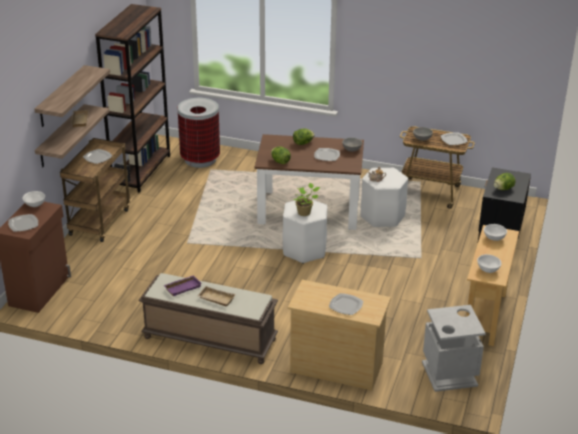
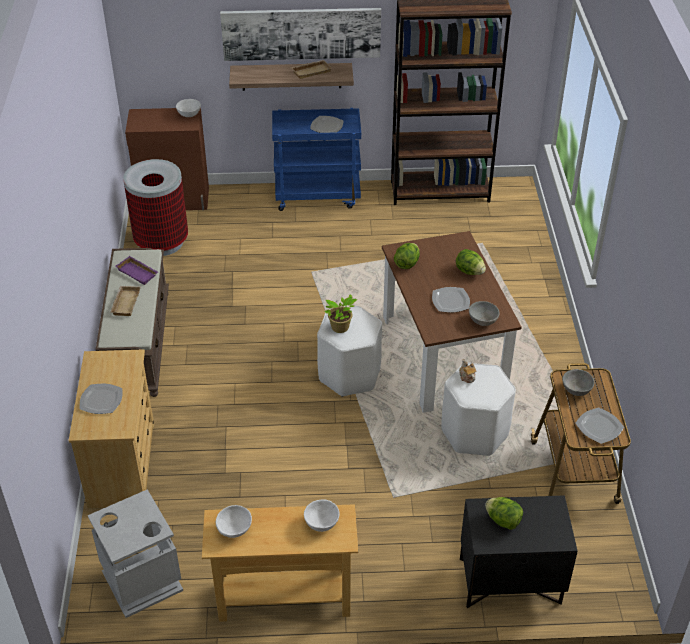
camera: 70 degrees right, 10 degrees up
plate [8,214,38,232] -> none
shelf [34,65,110,127] -> picture [220,8,381,61]
brown cart [60,138,130,242] -> blue cart [272,108,361,211]
trash can [178,98,220,168] -> trash can moved to [123,159,188,256]

